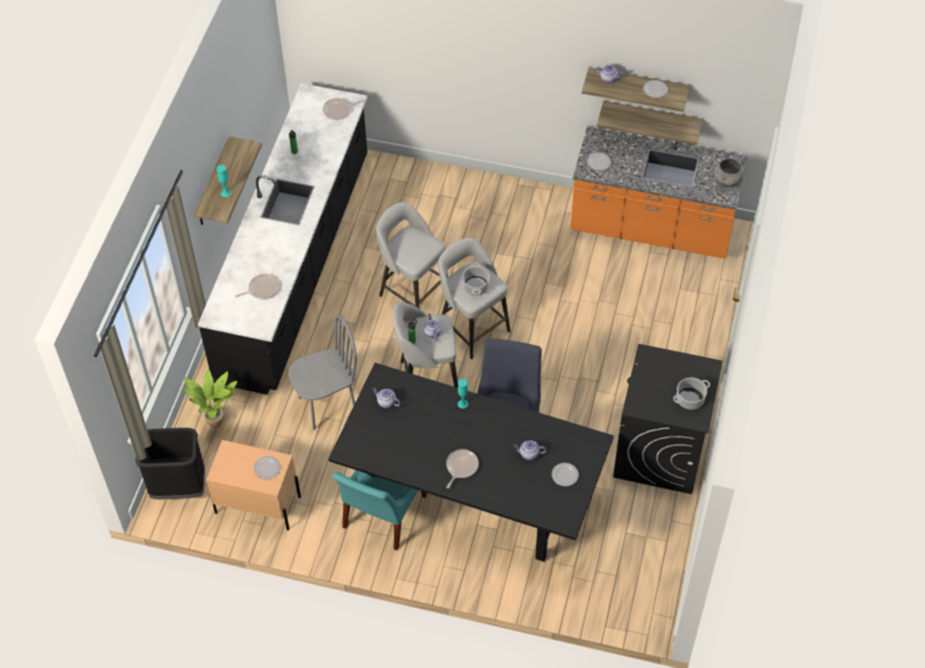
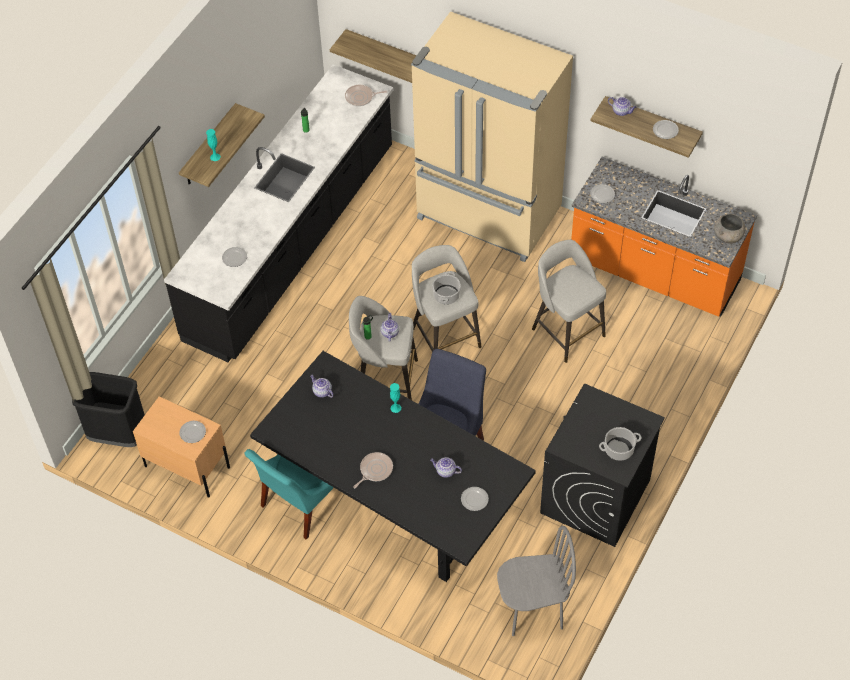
camera: 15 degrees right, 0 degrees up
potted plant [182,369,237,428] -> none
frying pan [235,274,279,299] -> plate [222,247,247,267]
grey chair [288,315,357,430] -> grey chair moved to [497,526,576,636]
grey stool [376,202,448,308] -> grey stool moved to [532,240,606,363]
shelf [597,101,703,145] -> shelf moved to [330,29,417,83]
none -> beige fridge [411,11,573,262]

